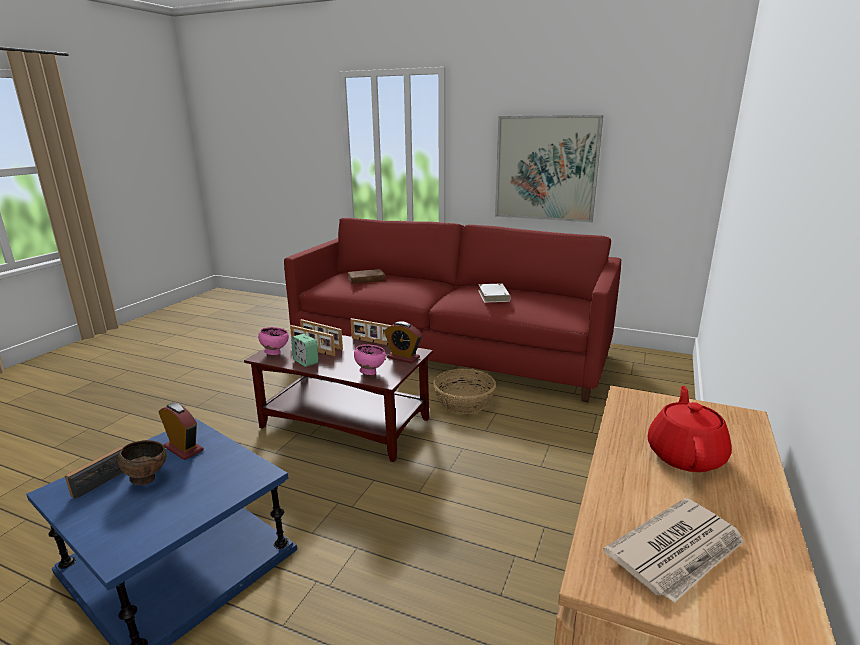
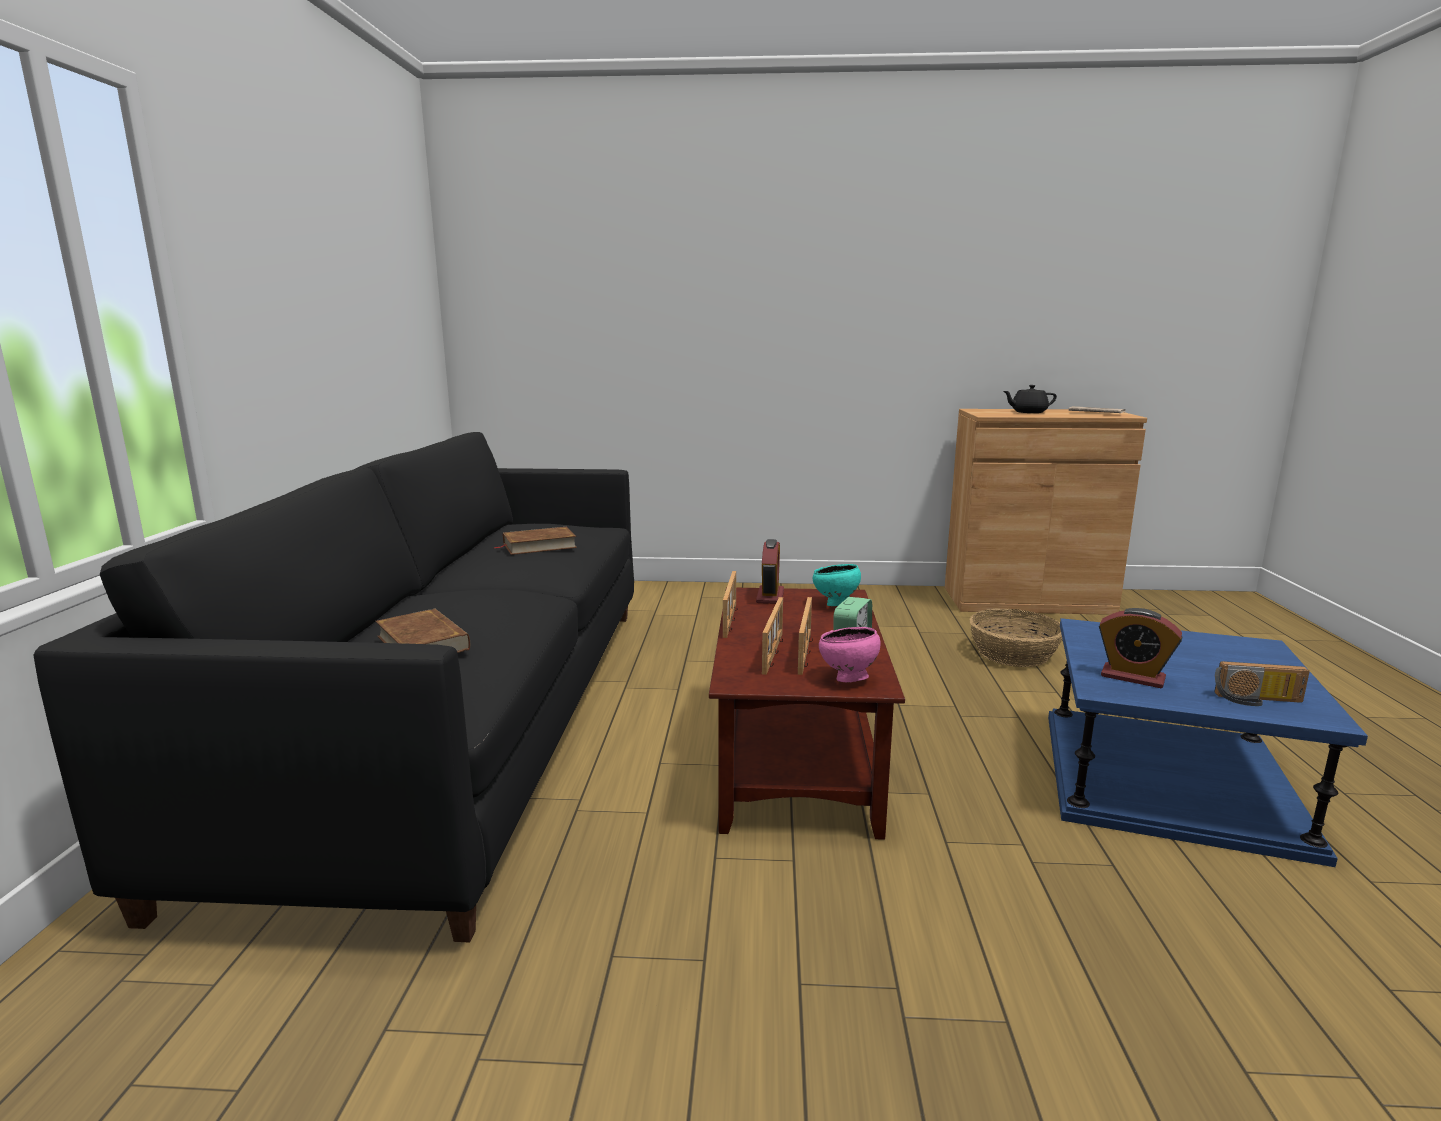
camera: 110 degrees left, 5 degrees down
brown bowl [118,440,167,485] -> none
alarm clock [159,403,204,460] -> alarm clock turned 75 degrees counterclockwise [1099,608,1182,688]
red sofa [284,218,621,403] -> black sofa [33,432,634,942]
pink bowl [354,344,386,375] -> turquoise bowl [813,564,861,606]
basket [433,369,496,414] -> basket moved to [969,609,1062,667]
white book [478,283,510,303] -> brown book [493,527,577,555]
picture [495,115,603,222] -> none
red teapot [648,386,732,472] -> black teapot [1003,385,1057,413]

